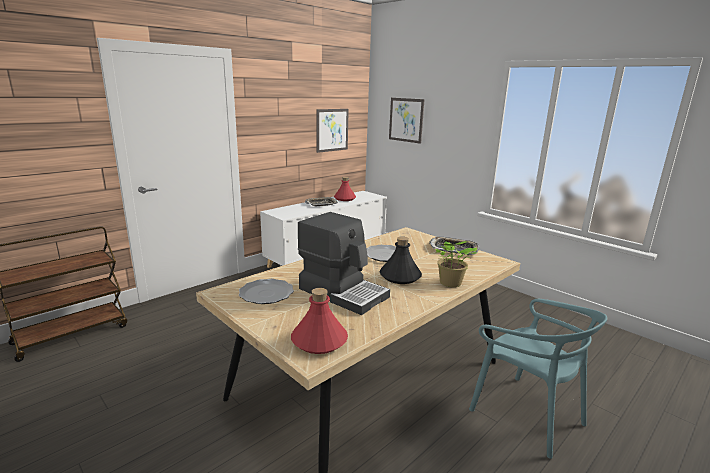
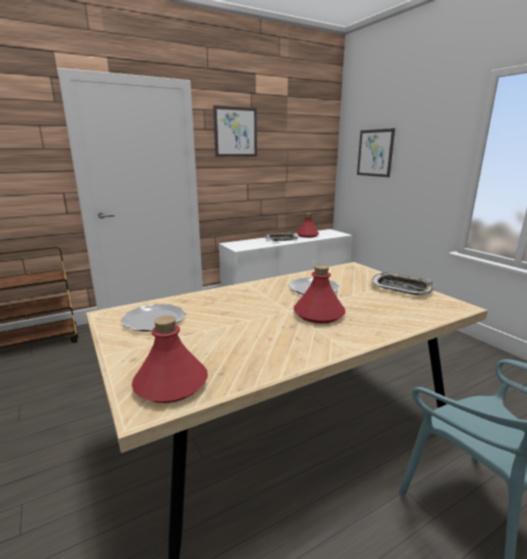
camera: 15 degrees right, 0 degrees up
coffee machine [298,212,390,315] -> none
picture [316,109,349,153] -> picture moved to [213,105,257,157]
black bottle [379,236,422,284] -> red bottle [294,265,346,323]
potted plant [435,241,477,287] -> none

